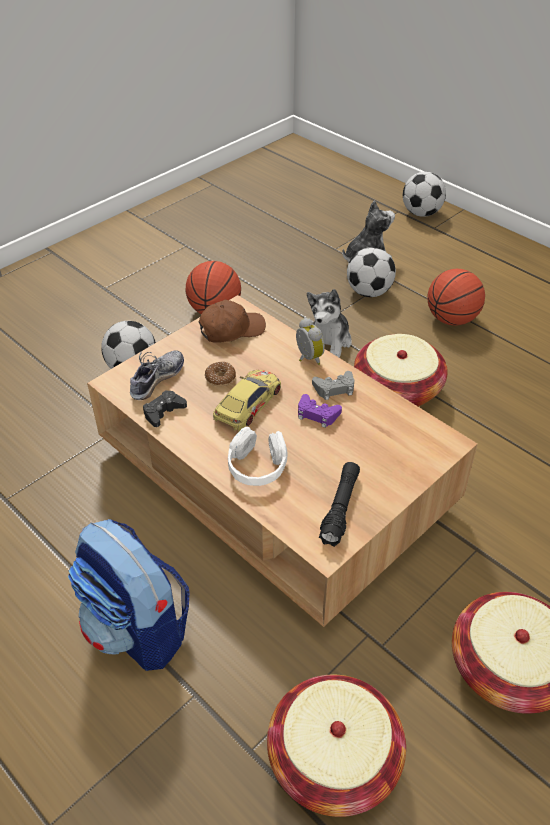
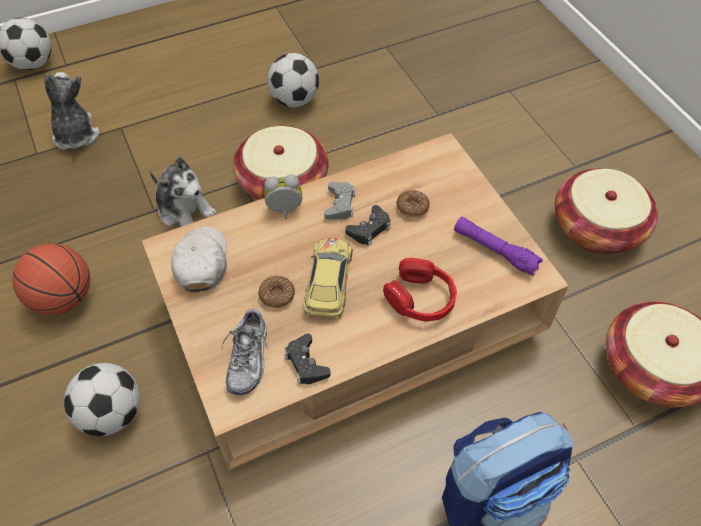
camera: 70 degrees left, 10 degrees up
shoe [130,350,184,400] -> shoe turned 135 degrees counterclockwise [221,306,268,395]
brown cap [199,300,266,342] -> white cap [171,226,227,292]
toy car [213,370,281,432] -> toy car turned 45 degrees clockwise [304,238,352,319]
white headphones [228,427,287,486] -> red headphones [383,258,457,322]
purple game controller [298,394,342,428] -> black game controller [345,205,390,246]
black flashlight [319,462,360,547] -> purple flashlight [454,217,543,276]
football [347,247,396,297] -> football moved to [267,53,319,107]
basketball [427,269,485,326] -> none
none -> donut [396,190,430,218]

